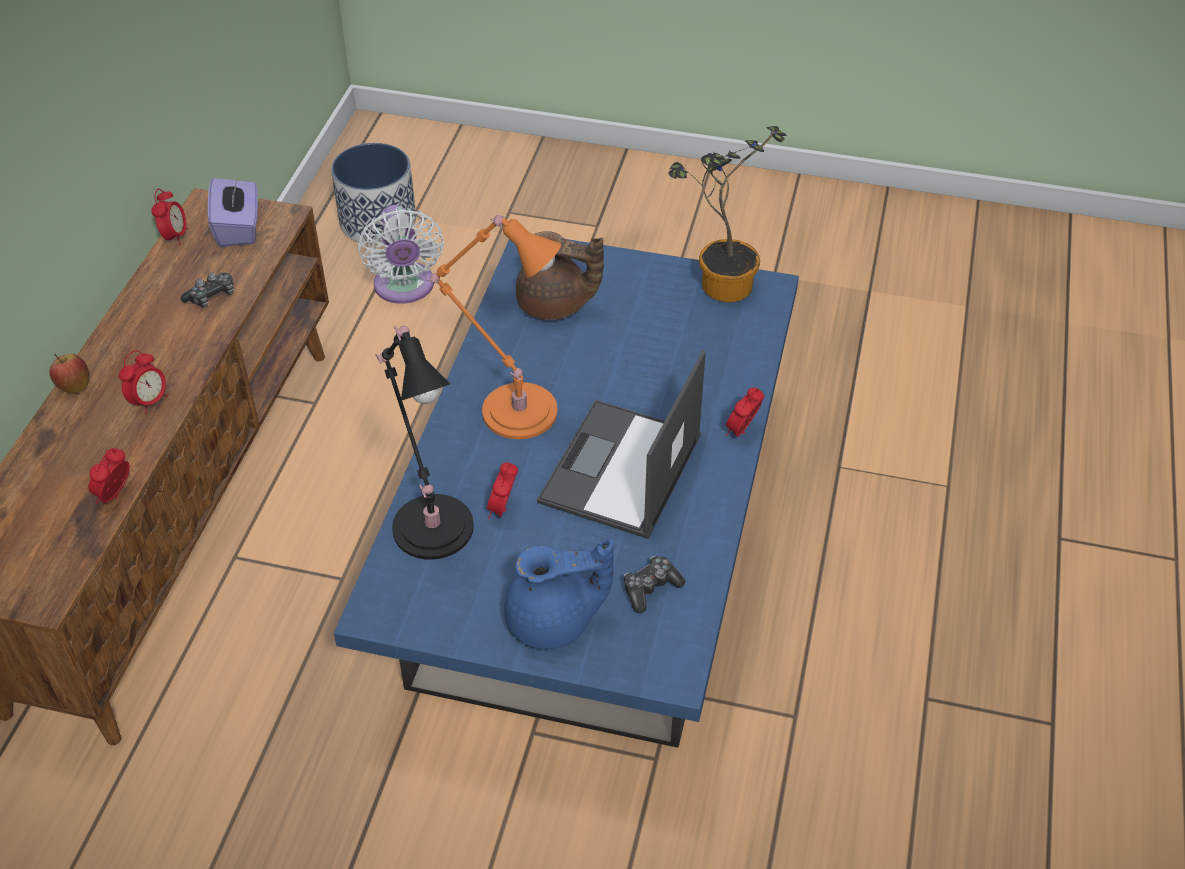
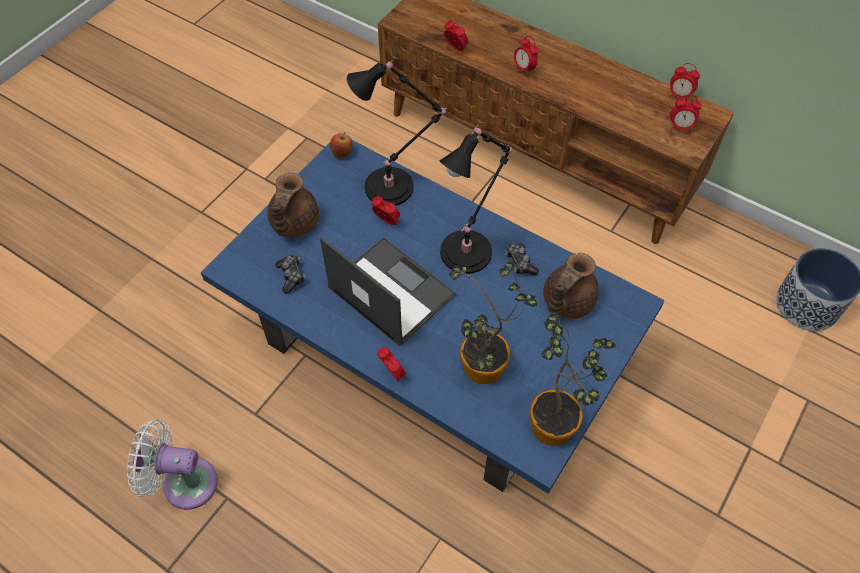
camera: 110 degrees right, 10 degrees up
apple [49,354,89,394] -> apple moved to [330,132,353,159]
game controller [181,273,233,308] -> game controller moved to [505,243,539,275]
purple tissue box [208,176,258,247] -> alarm clock [670,95,702,133]
white fan [358,205,444,304] -> white fan moved to [127,419,218,510]
orange table lamp [426,215,561,439] -> black table lamp [440,125,512,274]
blue teapot [504,539,614,649] -> brown teapot [268,173,319,237]
none -> potted plant [449,262,537,384]

